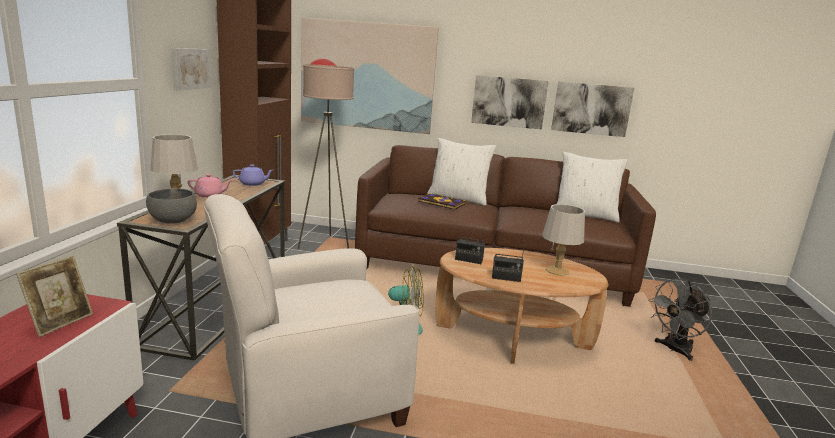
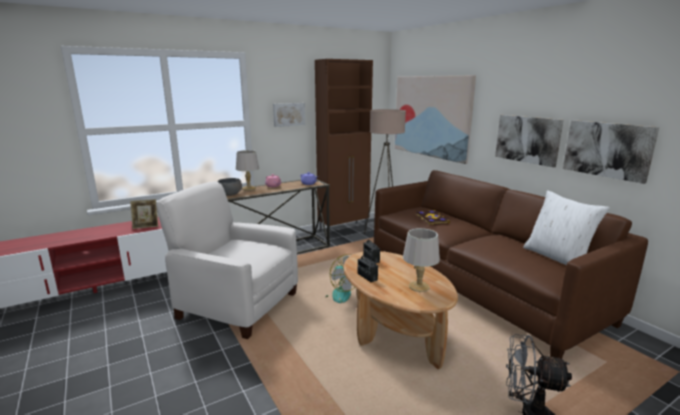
camera: 50 degrees right, 0 degrees up
white pillow [427,138,496,206] -> none

